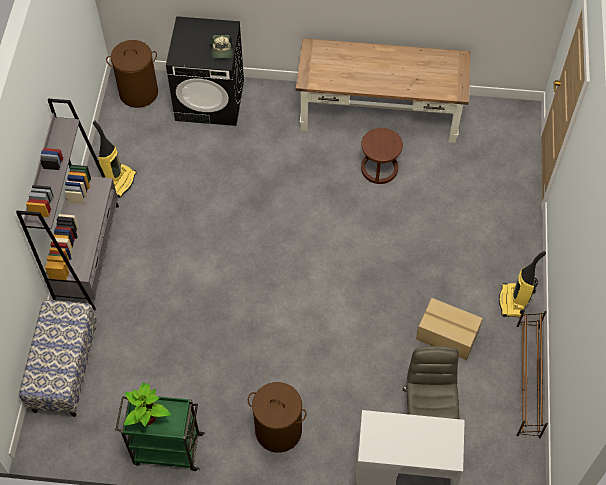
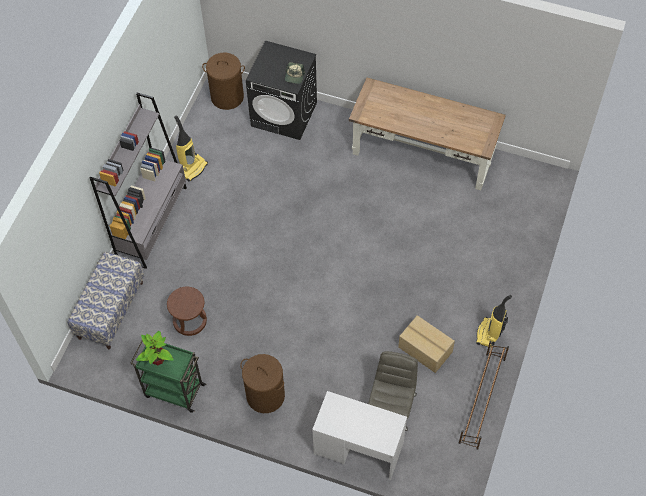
camera: 15 degrees right, 0 degrees up
brown stool [361,128,403,184] -> brown stool moved to [167,287,207,336]

